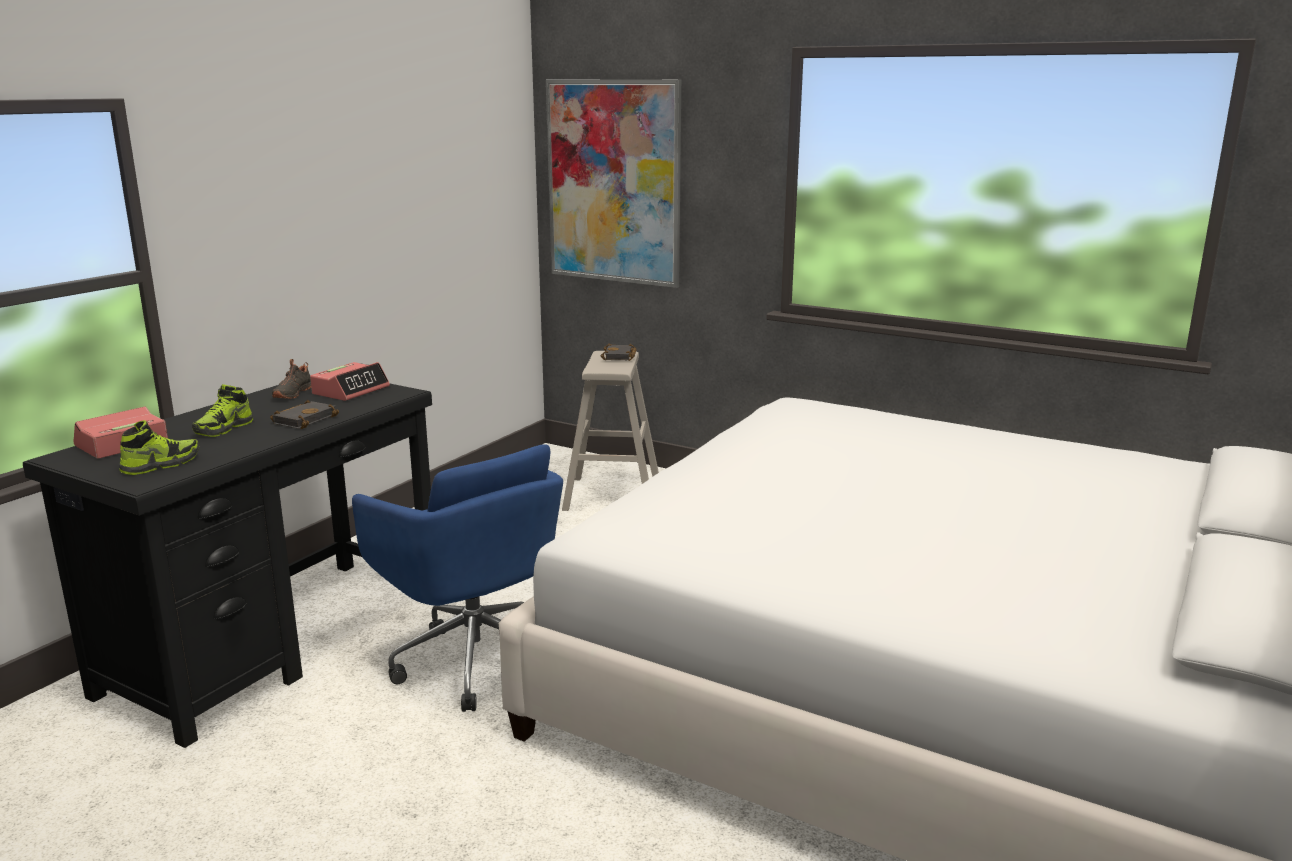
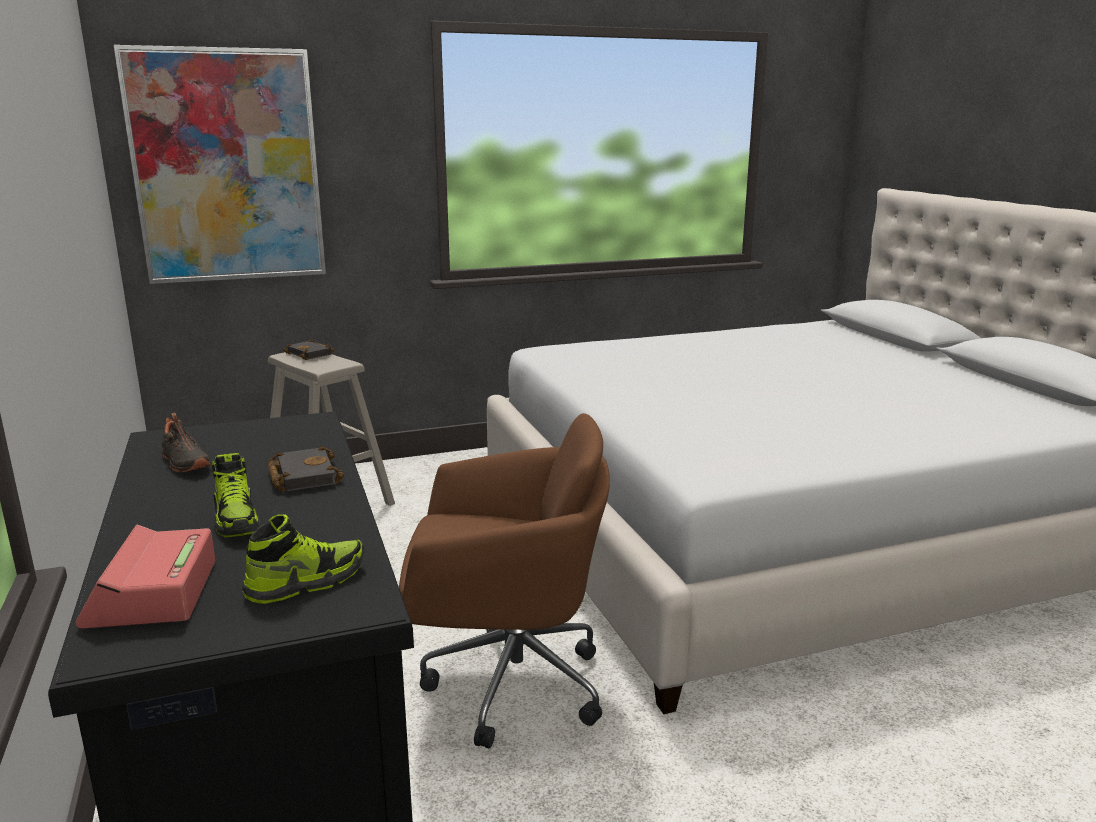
camera: 50 degrees left, 0 degrees up
shoe [119,420,199,475] -> shoe turned 60 degrees clockwise [242,514,365,604]
alarm clock [310,362,390,401] -> none
blue office chair [352,444,563,712] -> brown office chair [399,413,610,748]

